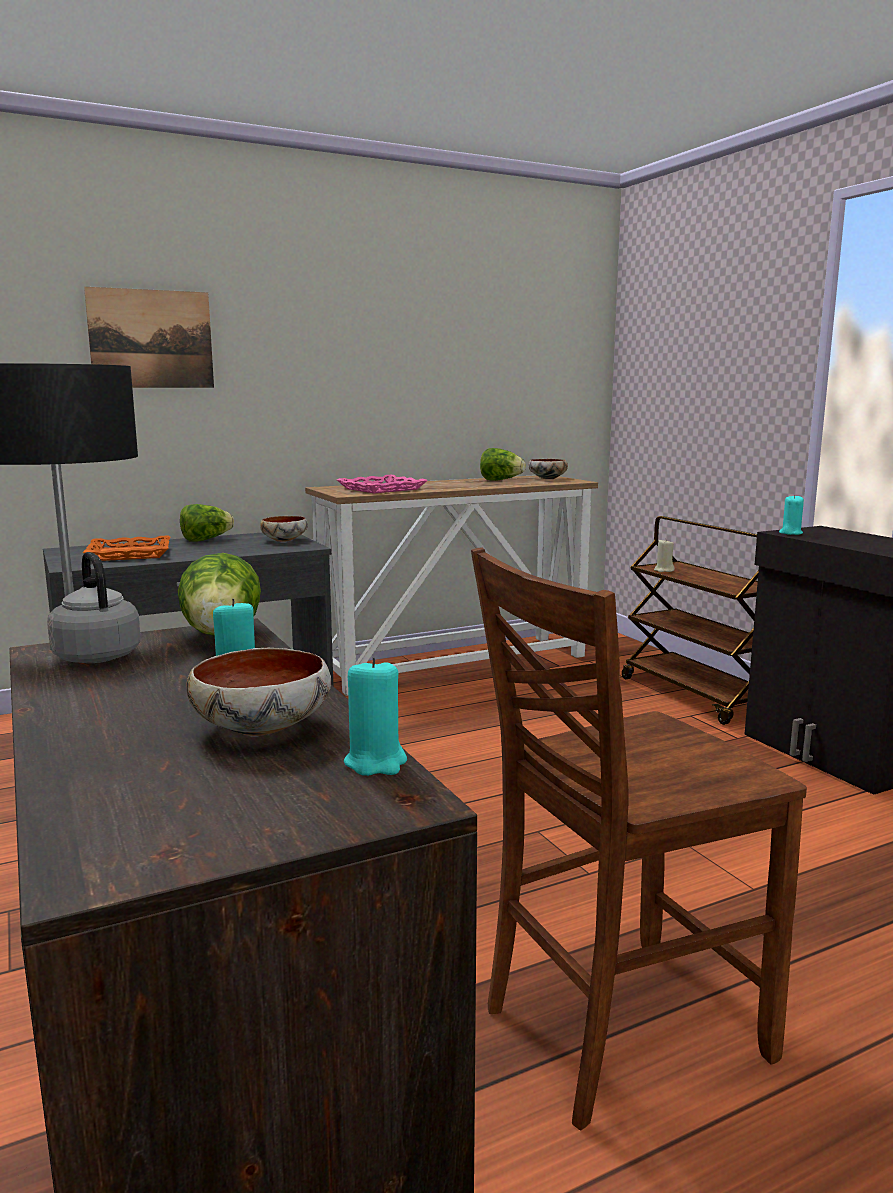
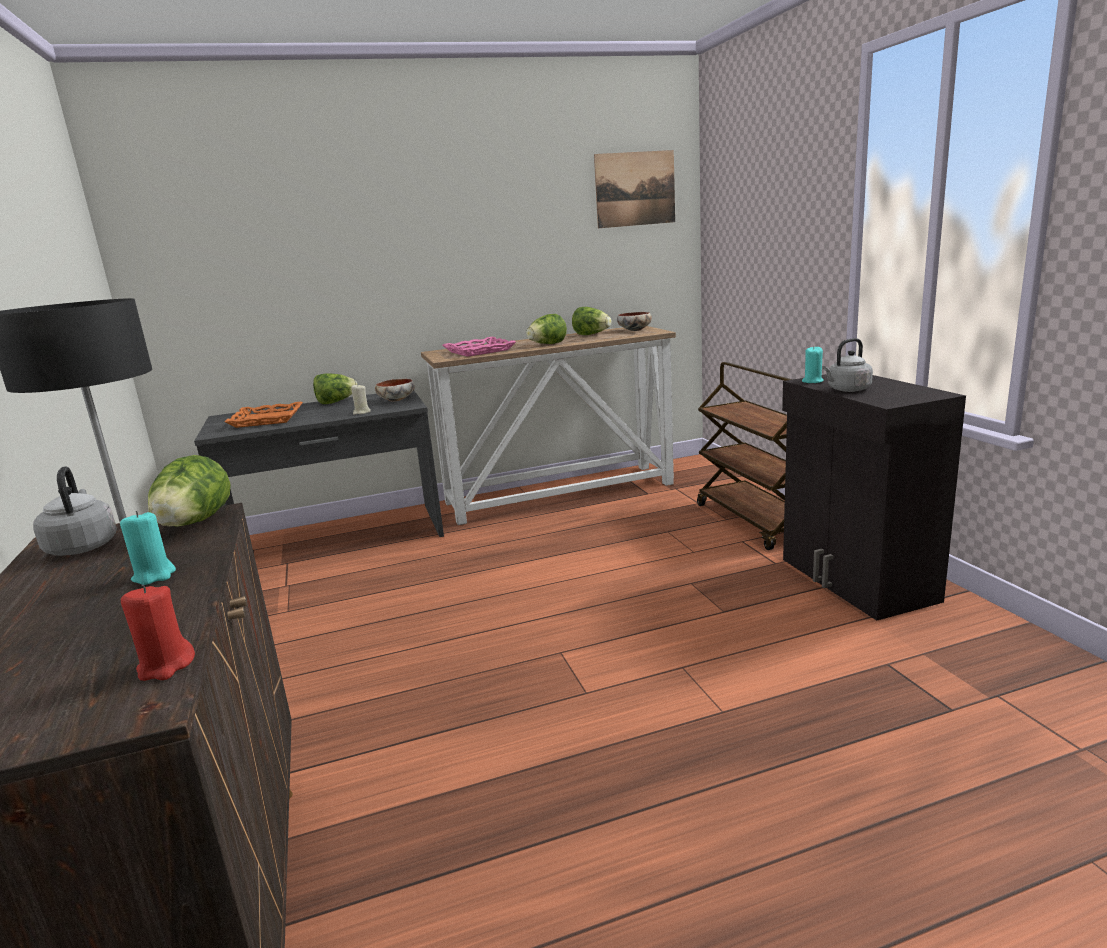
camera: 10 degrees right, 5 degrees up
picture [84,287,214,388] -> picture moved to [594,150,675,228]
bowl [186,648,331,736] -> none
turquoise candle [344,657,407,776] -> red candle [121,585,195,681]
brown chair [471,547,807,1130] -> none
beige candle [654,540,675,572] -> beige candle moved to [351,384,371,415]
none -> lettuce [526,314,567,344]
none -> grey kettle [822,338,873,392]

